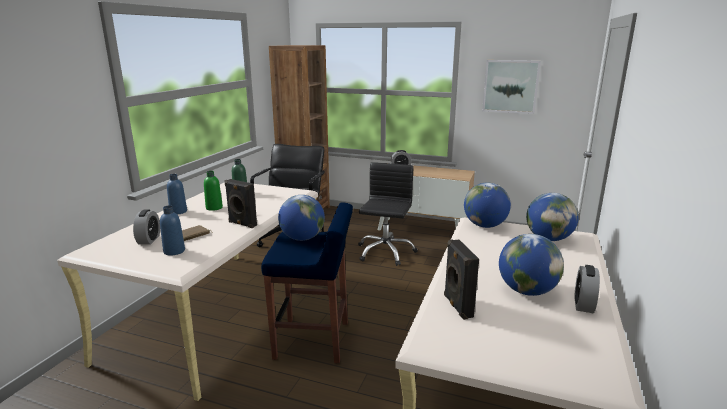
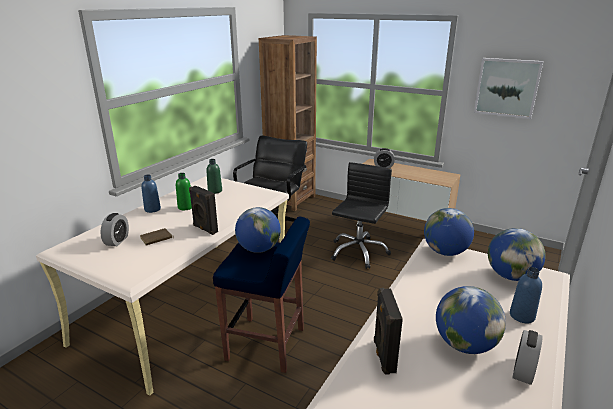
camera: 10 degrees right, 5 degrees up
blue bottle [160,206,185,256] -> blue bottle moved to [510,267,542,323]

